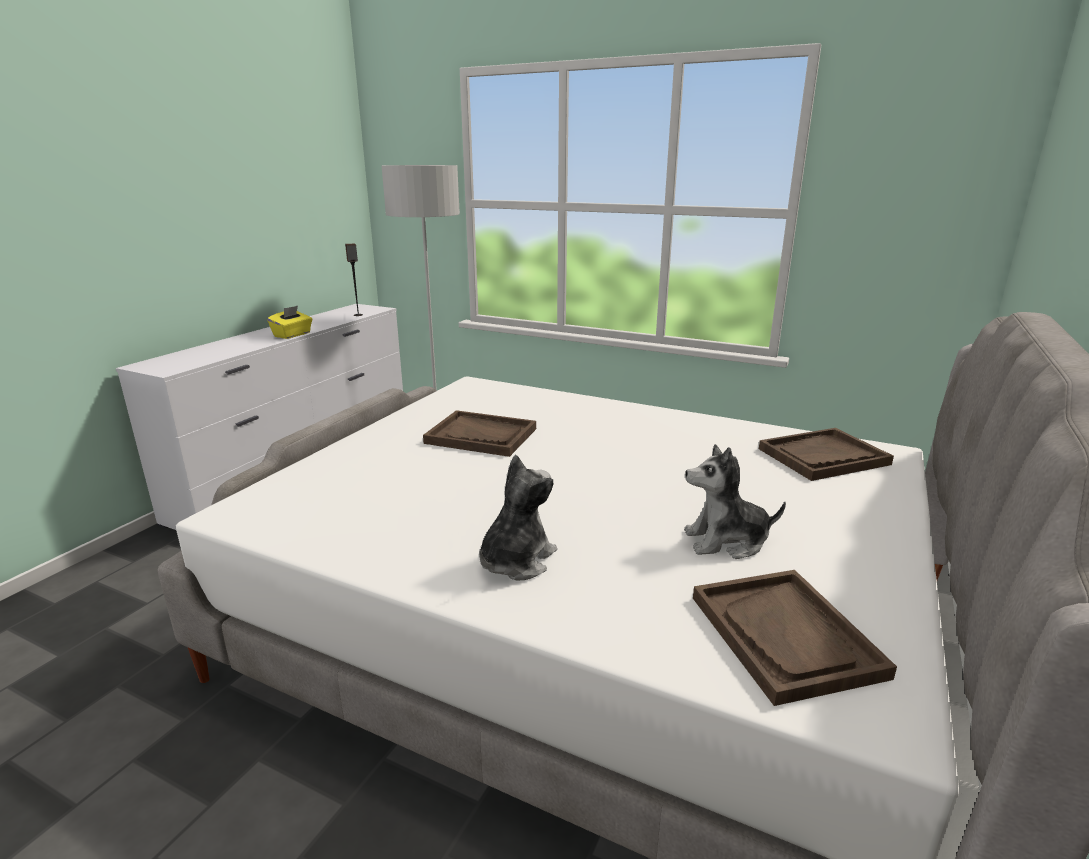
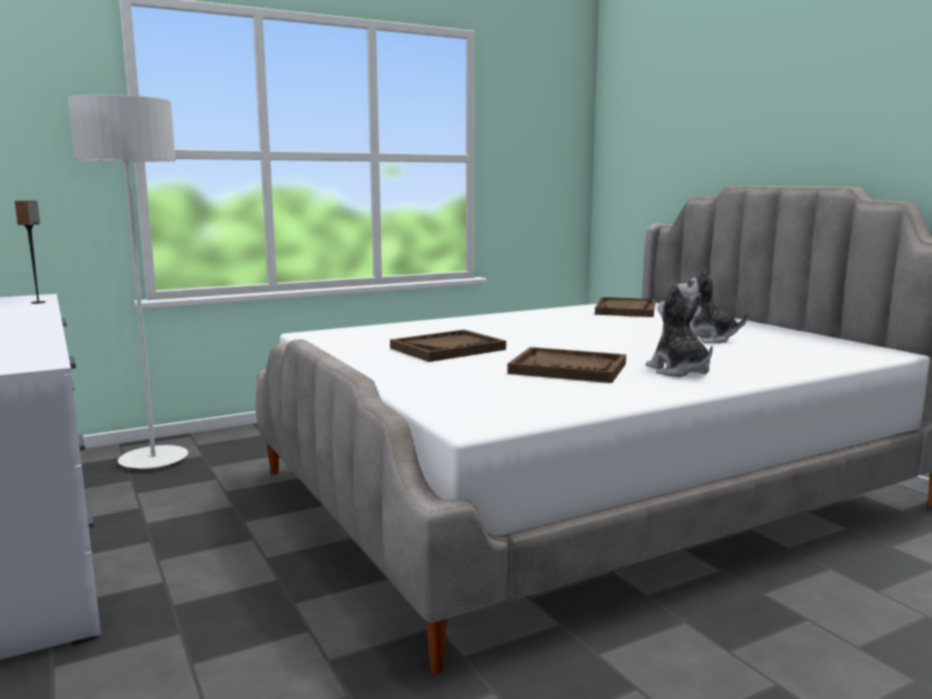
camera: 55 degrees left, 10 degrees down
yellow tissue box [267,306,312,339] -> none
plush toy [684,444,786,559] -> plush toy turned 75 degrees clockwise [677,267,748,343]
brown tray [693,570,897,706] -> brown tray moved to [507,347,626,383]

